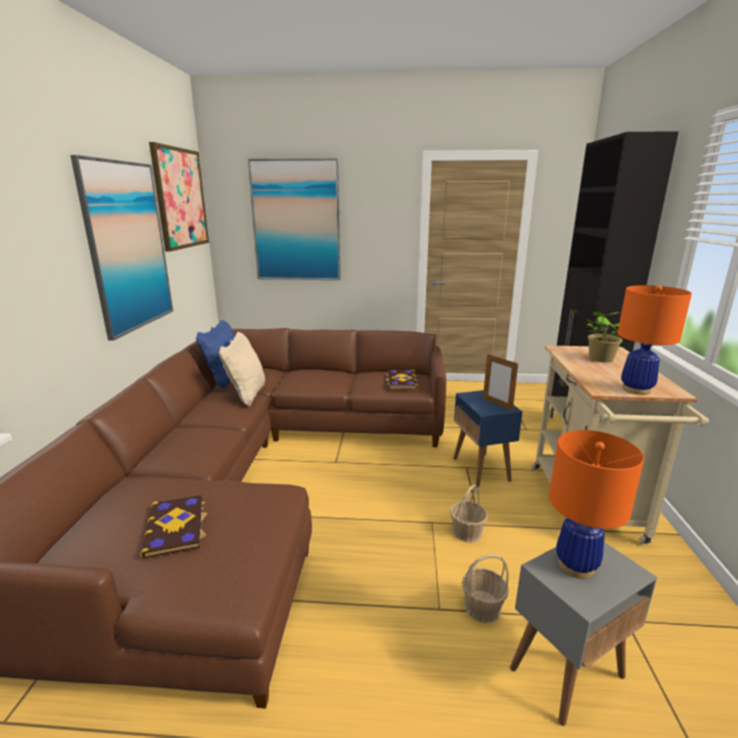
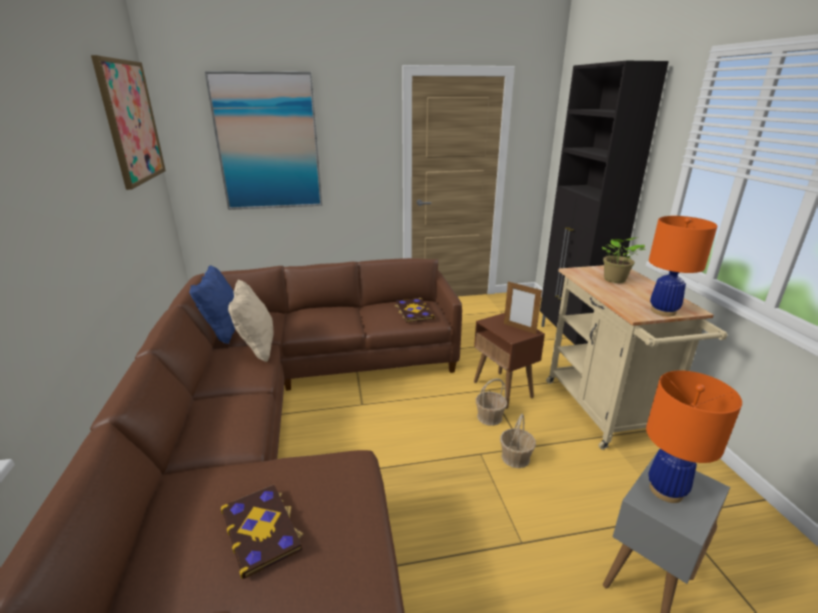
camera: 15 degrees left, 5 degrees up
picture [70,155,173,341] -> none
blue side table [453,390,522,487] -> brown side table [474,313,545,409]
basket [462,554,509,623] -> basket moved to [476,378,507,426]

